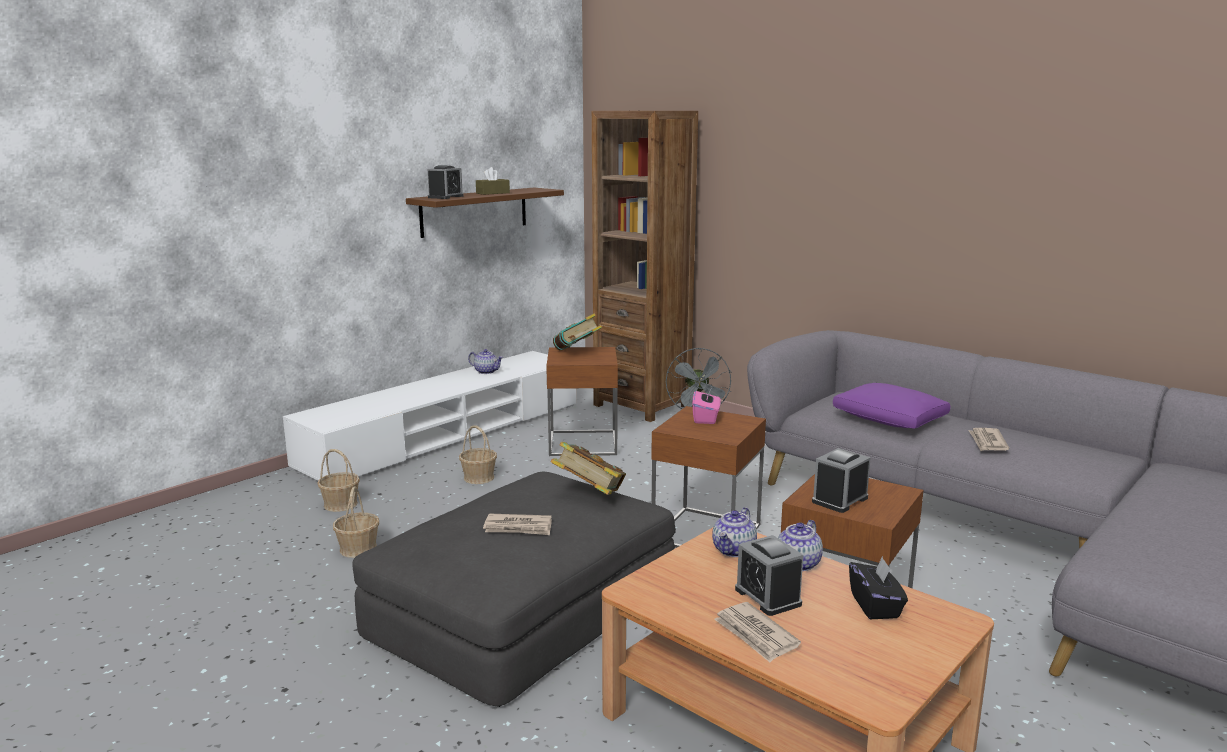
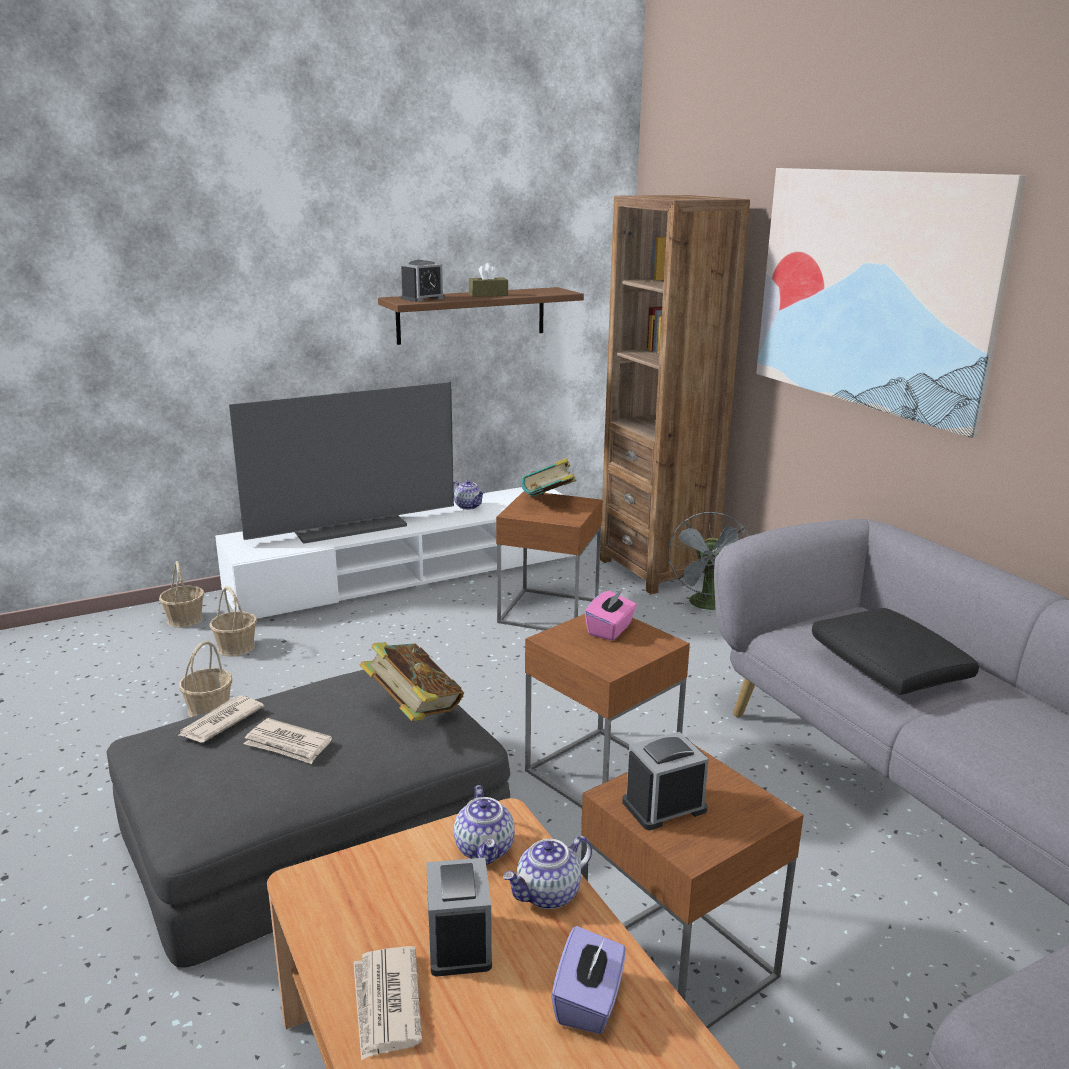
camera: 20 degrees right, 5 degrees up
basket [459,425,497,484] -> basket moved to [159,561,204,628]
teapot [712,507,757,557] -> teapot turned 60 degrees counterclockwise [454,785,515,865]
purple pillow [833,383,951,429] -> black pillow [812,608,979,695]
black tissue box [849,556,908,619] -> purple tissue box [552,926,626,1034]
newspaper [968,428,1009,451] -> newspaper moved to [178,696,264,742]
none -> television [229,382,454,544]
none -> picture [756,168,1026,438]

